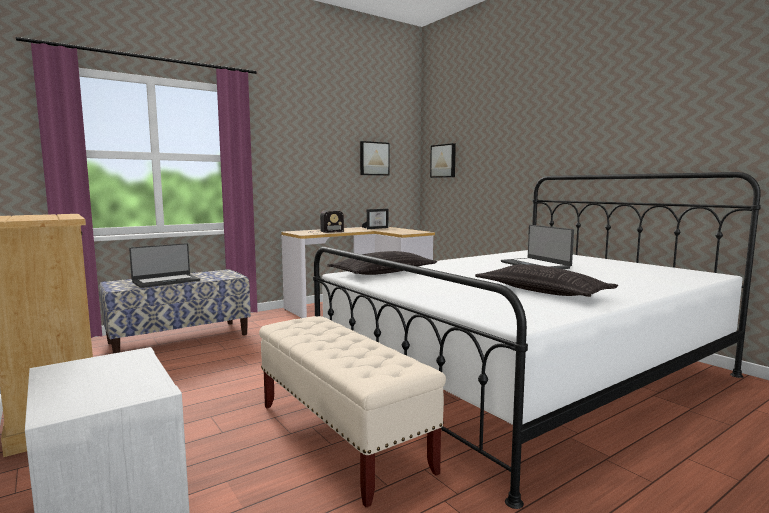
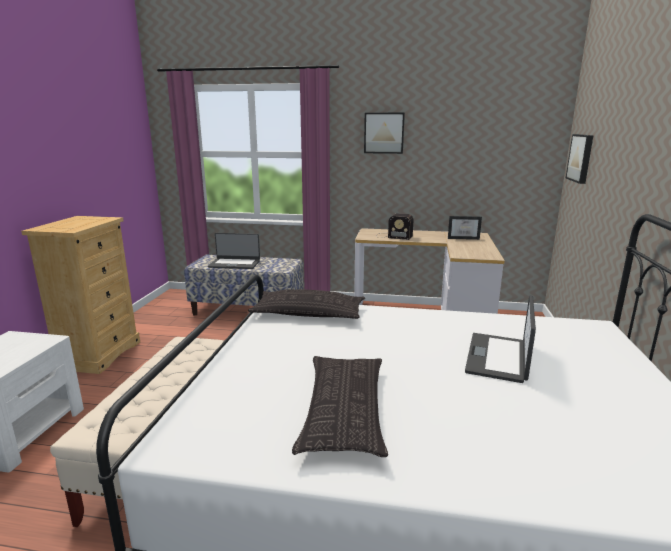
camera: 45 degrees right, 10 degrees up
picture [360,141,390,176] -> picture moved to [364,113,405,154]

